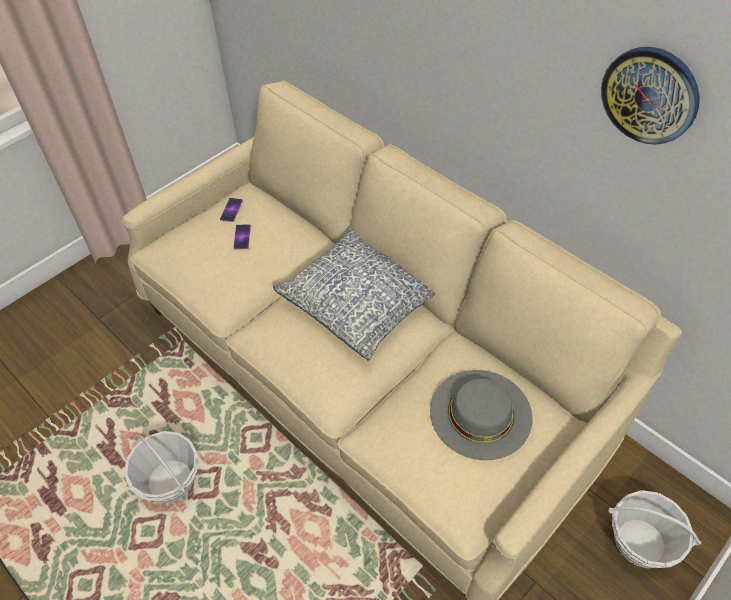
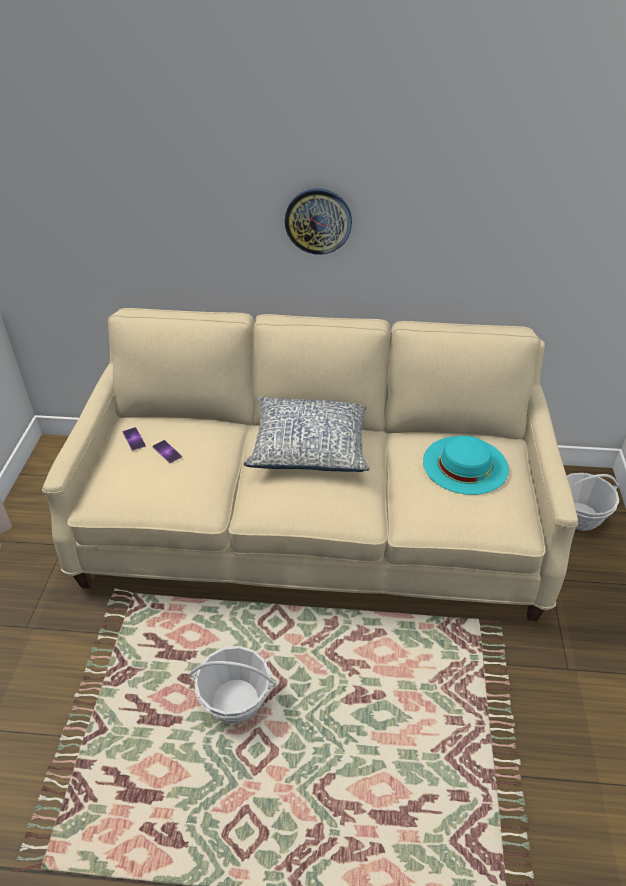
camera: 40 degrees left, 10 degrees down
grey hat [430,370,533,460] -> turquoise hat [423,436,509,495]
wall clock [601,47,700,145] -> wall clock moved to [285,188,352,255]

